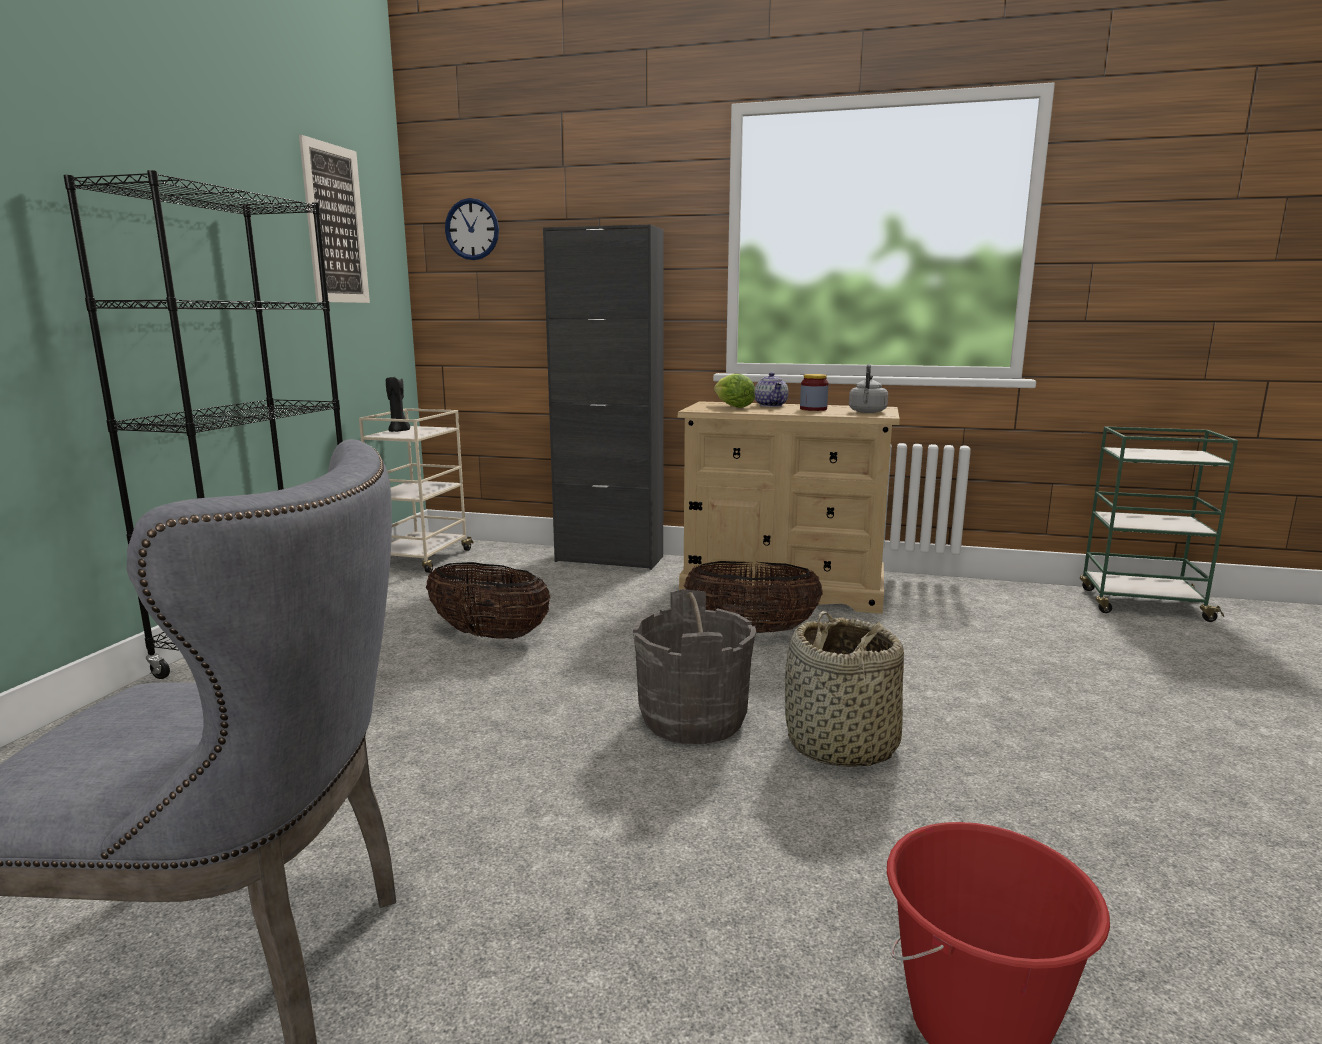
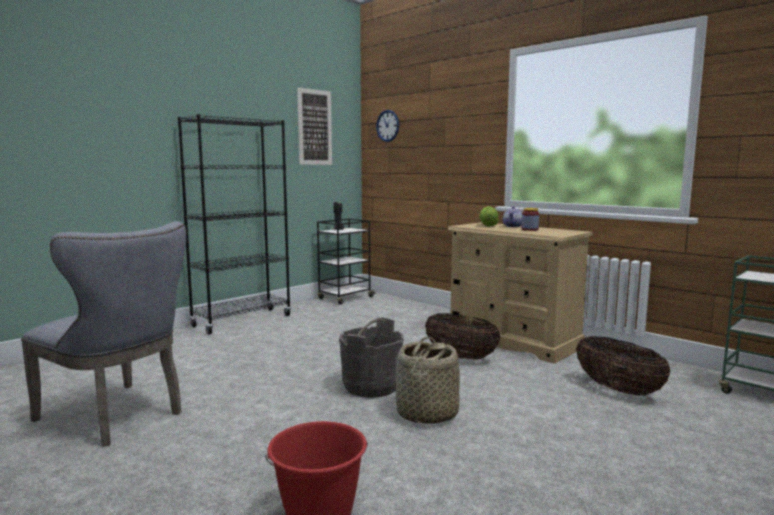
camera: 30 degrees right, 5 degrees down
beige cart [359,408,474,573] -> black cart [317,219,376,305]
basket [426,562,551,639] -> basket moved to [576,336,670,396]
black cabinet [543,224,664,570] -> none
grey kettle [849,364,888,413] -> none

